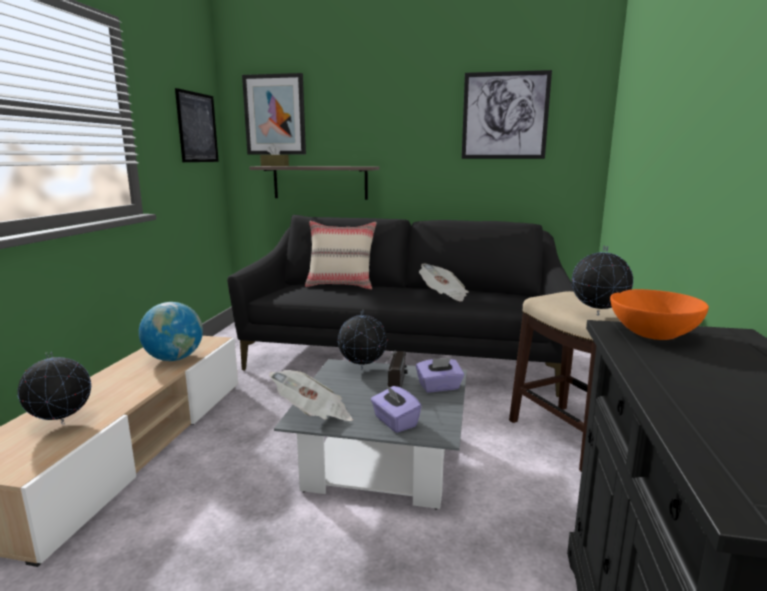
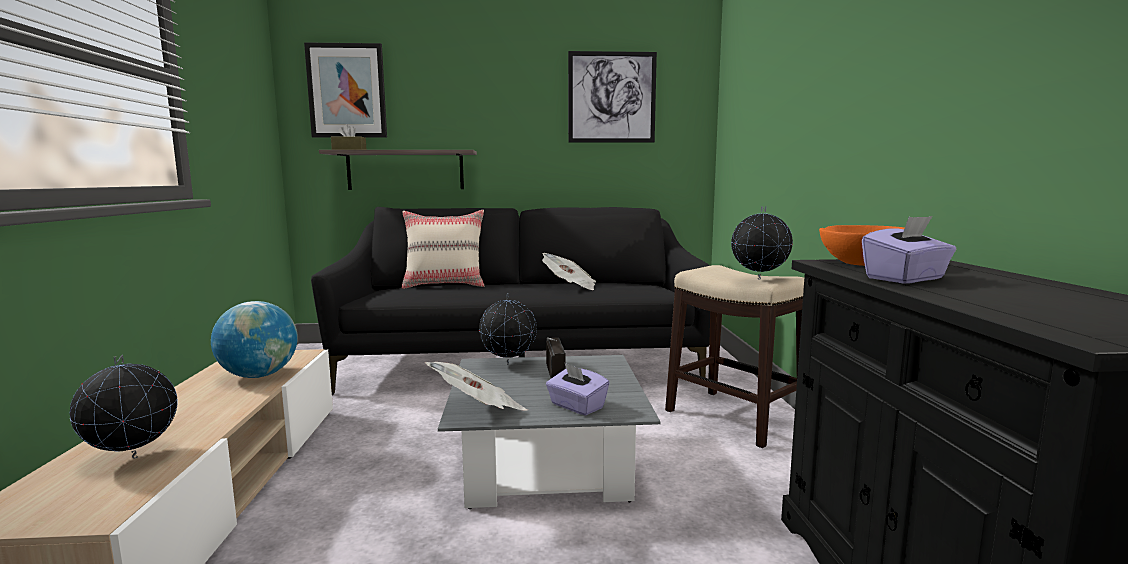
camera: 15 degrees left, 5 degrees down
picture [175,88,219,162] -> none
purple tissue box [416,358,464,393] -> purple tissue box moved to [862,216,956,284]

